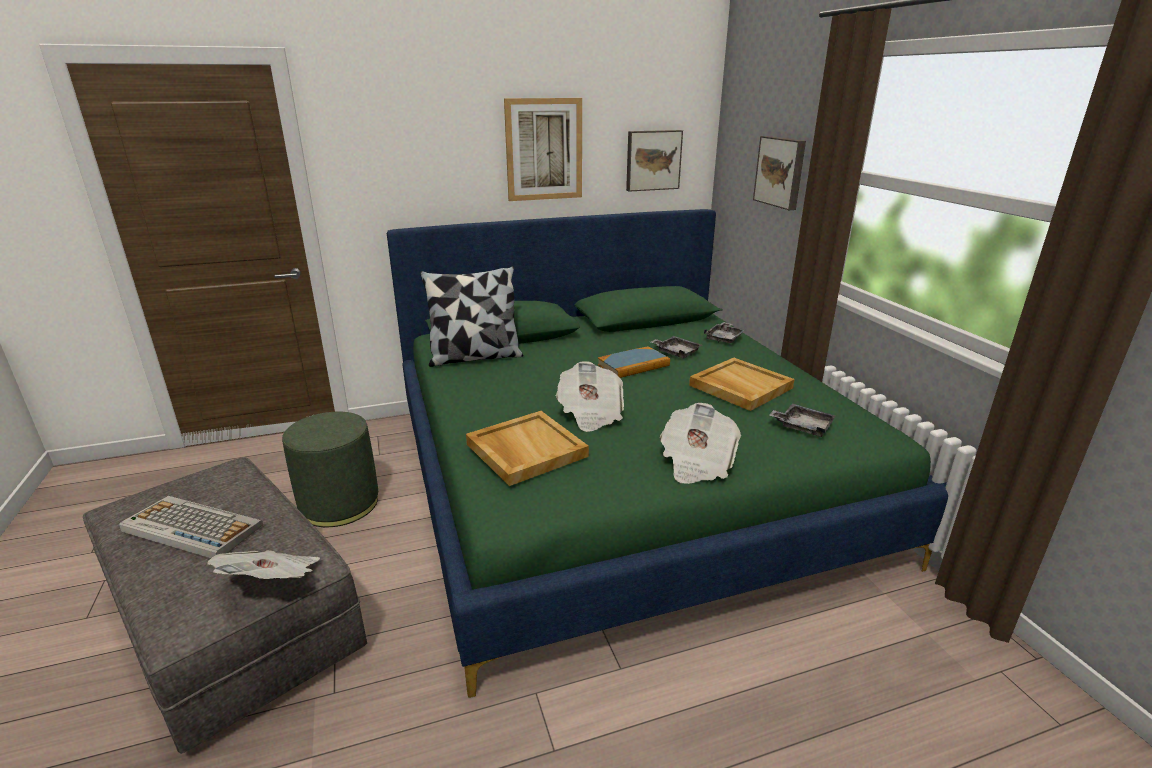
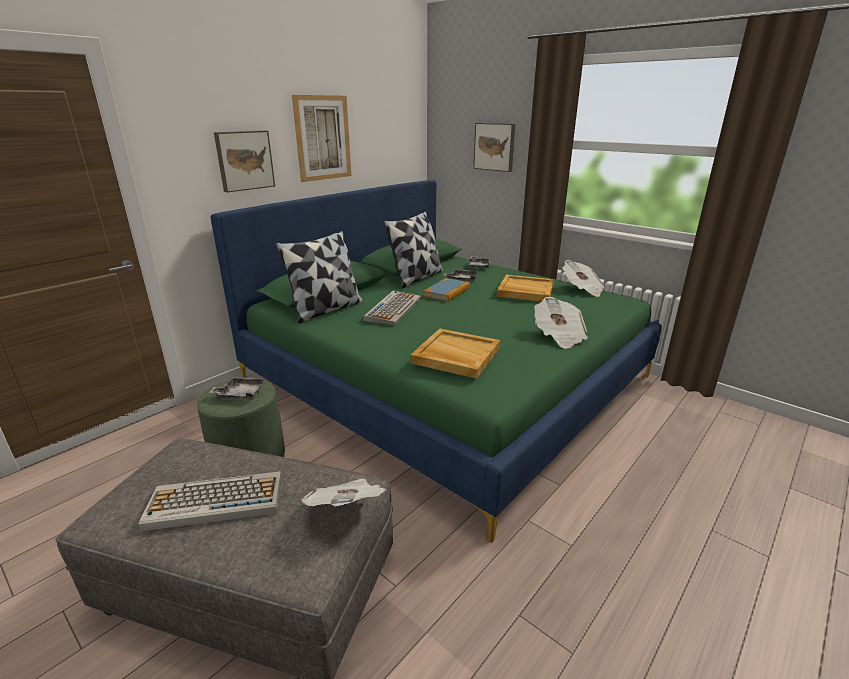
camera: 30 degrees left, 0 degrees up
newspaper [556,361,624,432] -> newspaper moved to [563,260,605,297]
picture [626,130,683,192] -> picture moved to [214,130,275,192]
grey tray [769,403,835,437] -> grey tray moved to [208,377,265,400]
none -> keyboard [363,291,421,325]
none -> pillow [383,211,443,288]

